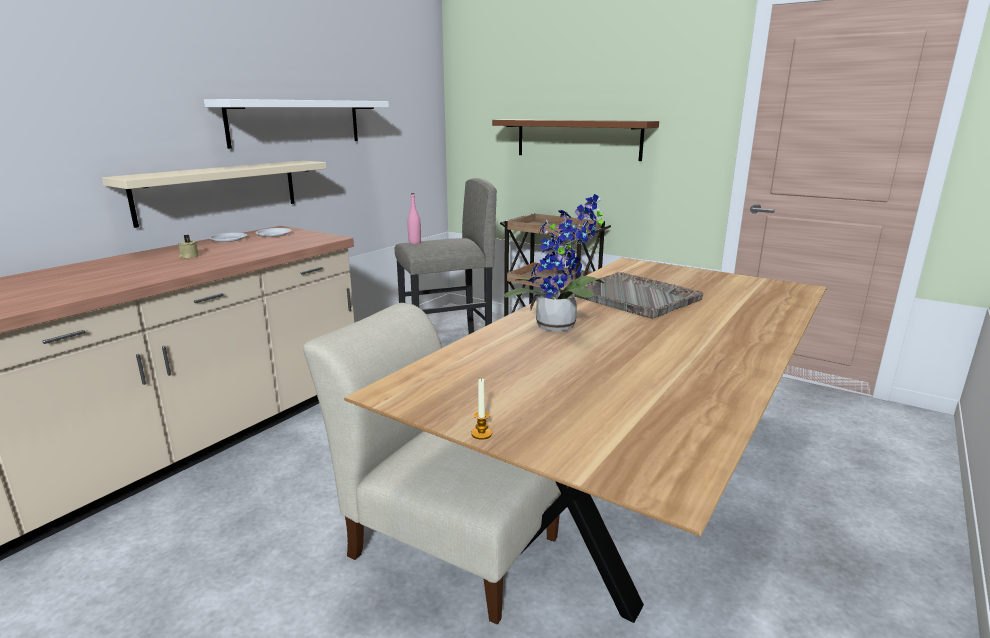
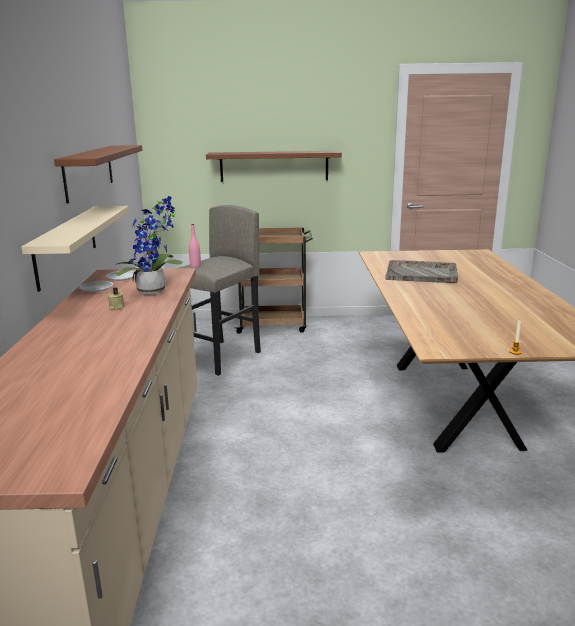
camera: 35 degrees left, 0 degrees up
white shelf [204,99,389,149] -> brown shelf [54,145,142,203]
beige chair [303,303,561,624] -> none
potted plant [504,194,605,332] -> potted plant moved to [116,196,183,295]

